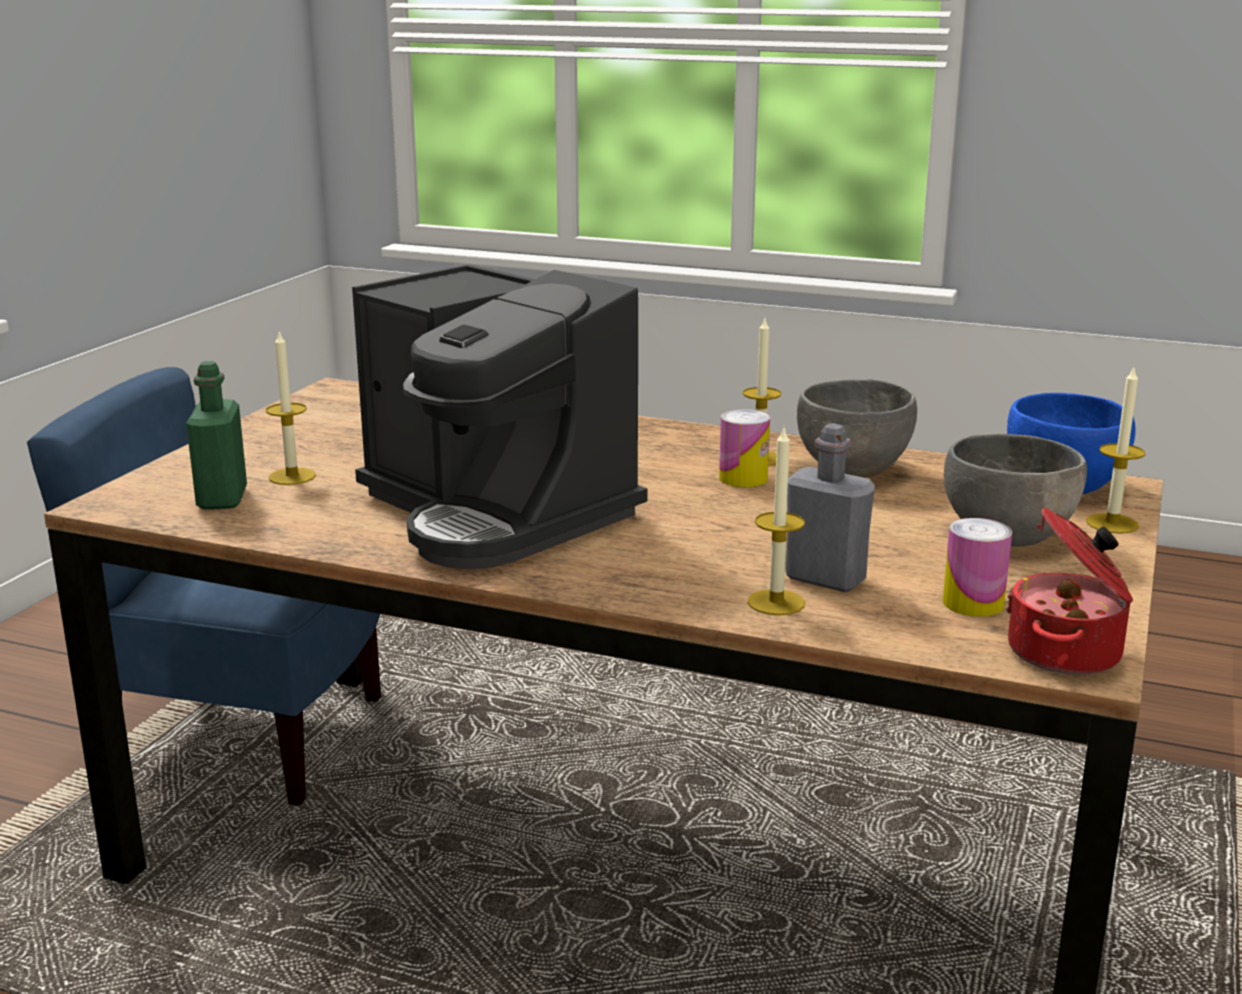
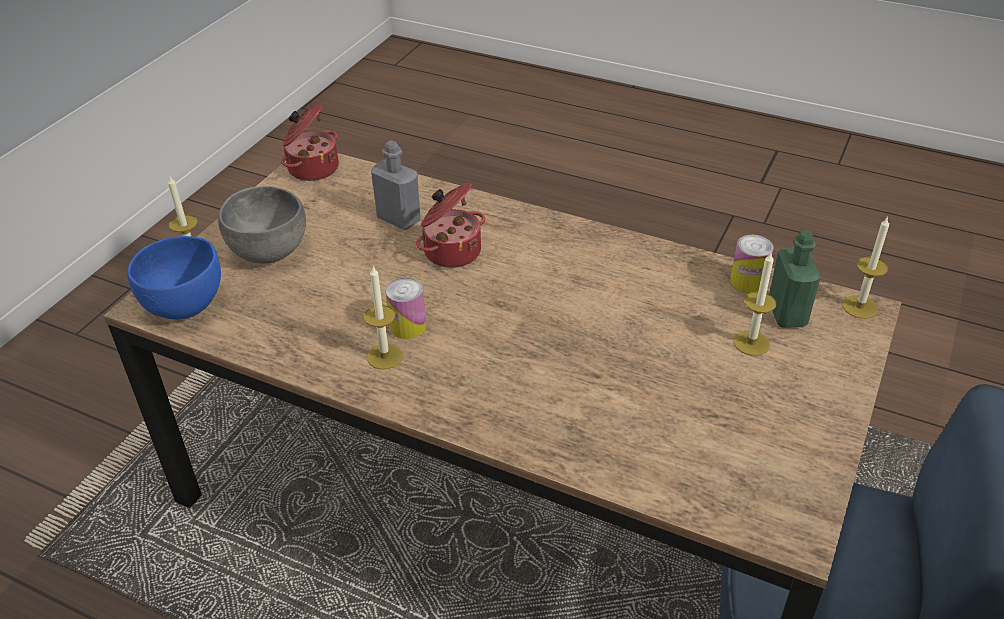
camera: 175 degrees left, 20 degrees up
coffee machine [352,264,648,569] -> none
candle [748,428,805,615] -> candle moved to [842,216,889,319]
grey bowl [797,379,917,477] -> none
can [943,518,1012,617] -> can moved to [730,235,774,293]
none -> cooking pot [416,183,485,268]

